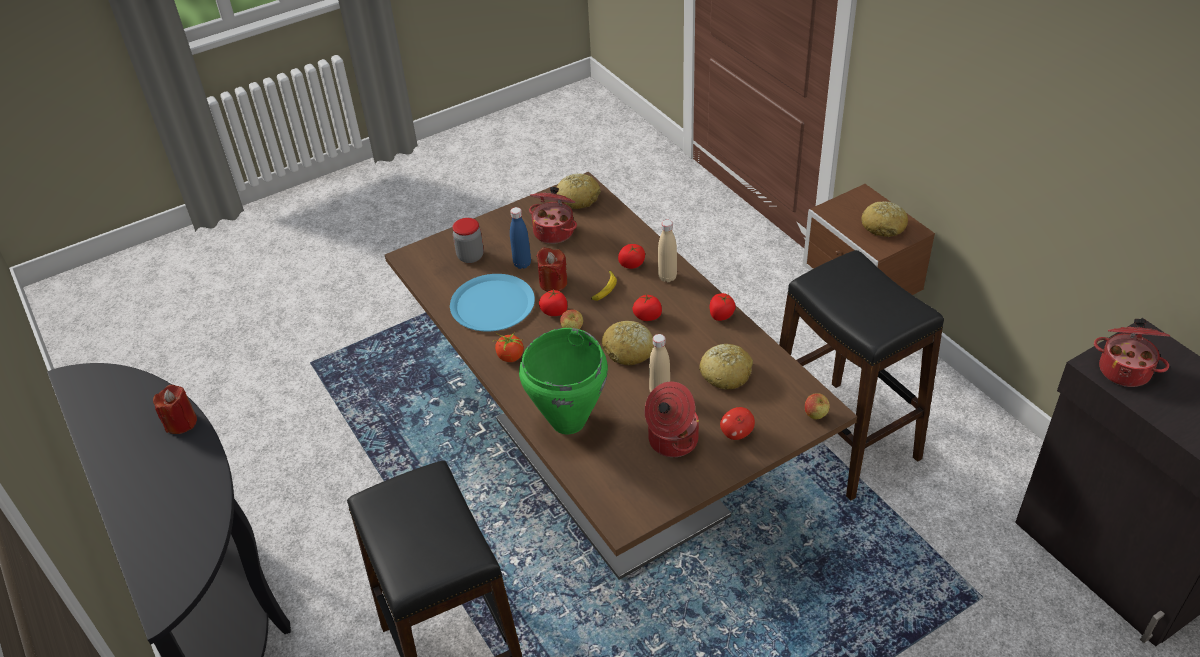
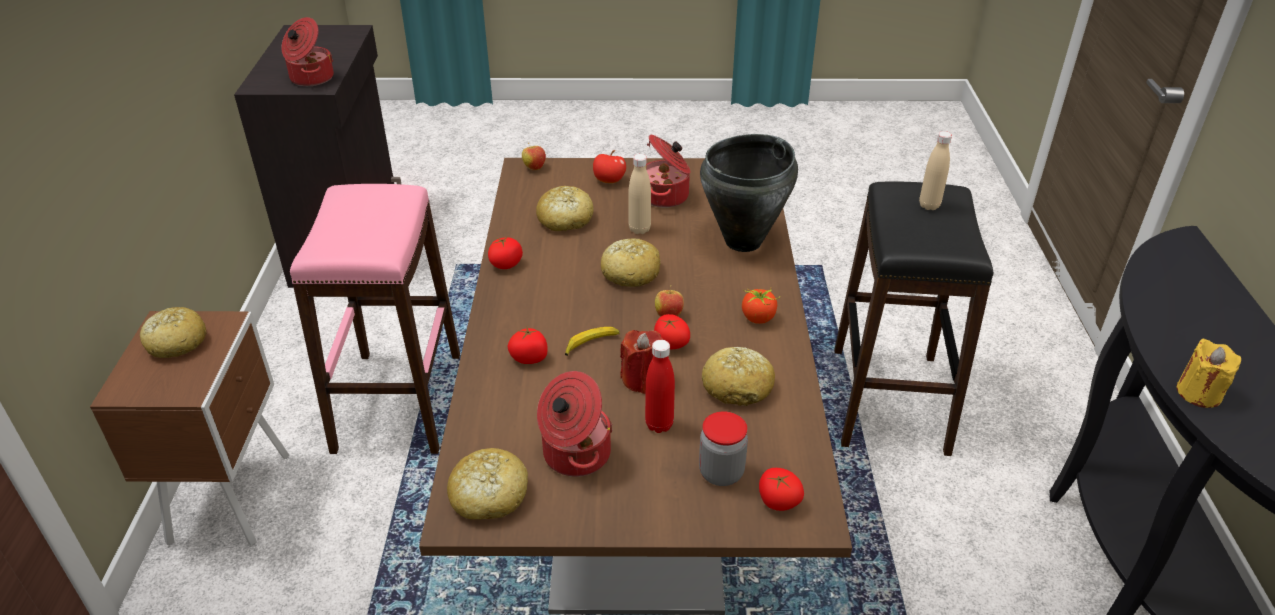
camera: 150 degrees left, 5 degrees down
red candle [153,385,197,434] -> yellow candle [1176,339,1241,408]
blue plate [450,274,535,331] -> bread [702,347,775,406]
blue bottle [510,207,531,269] -> red bottle [645,340,675,433]
green cooking pot [519,328,608,434] -> black cooking pot [700,134,798,252]
tomato [633,293,662,321] -> tomato moved to [759,468,804,511]
beige bottle [658,220,677,282] -> beige bottle moved to [919,131,952,210]
black stool [779,250,944,500] -> pink stool [290,184,460,454]

